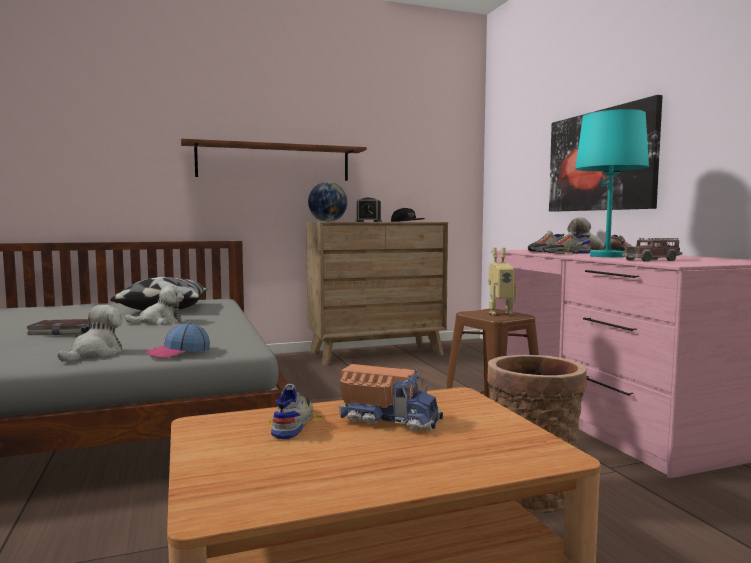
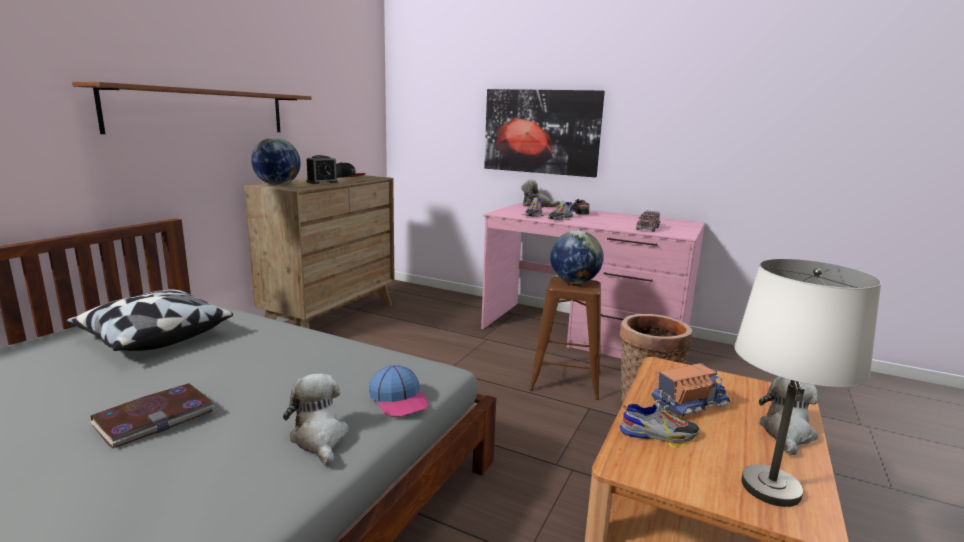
camera: 45 degrees left, 10 degrees up
plush toy [125,285,184,325] -> plush toy moved to [759,376,819,456]
cap [145,322,210,358] -> cap turned 45 degrees counterclockwise [369,365,429,417]
shoe [269,384,322,439] -> shoe turned 135 degrees clockwise [620,403,699,448]
toy robot [488,248,517,315] -> globe [550,230,604,284]
turquoise table lamp [575,109,649,257] -> none
none -> white table lamp [734,259,881,507]

